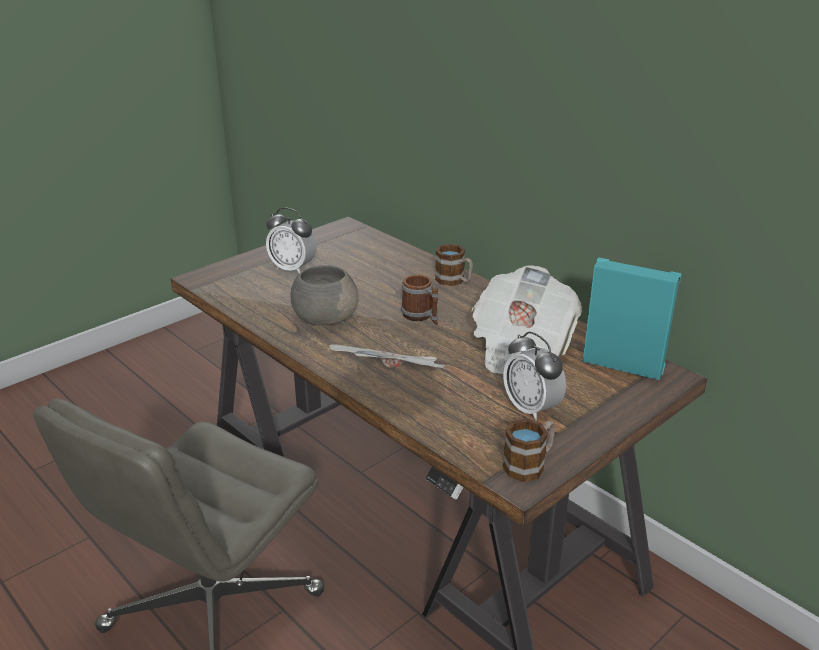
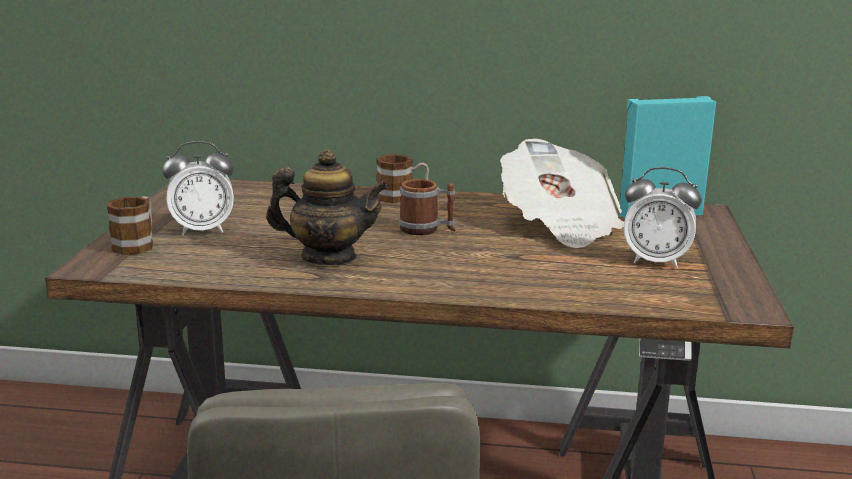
camera: 40 degrees left, 10 degrees down
grey bowl [290,265,359,325] -> teapot [266,150,388,265]
newspaper [329,344,446,369] -> none
mug [503,419,555,482] -> mug moved to [107,196,153,255]

